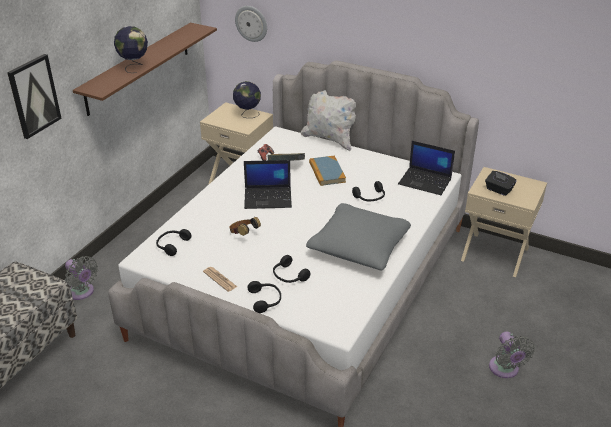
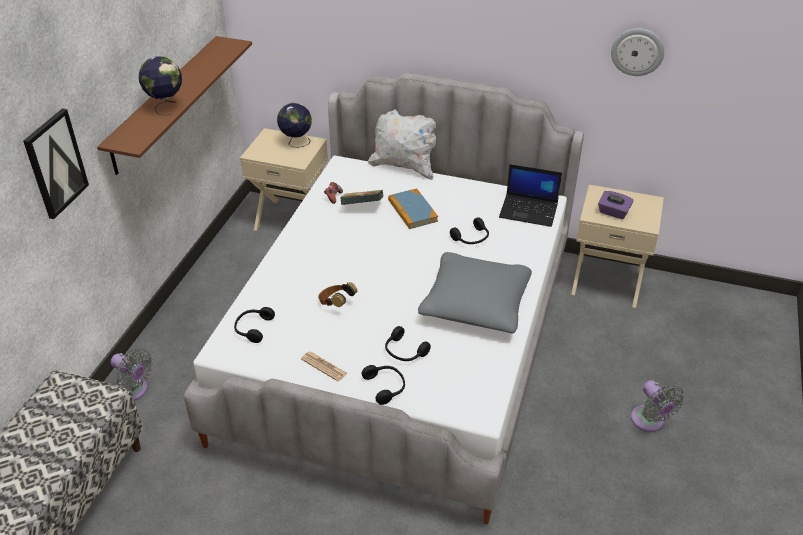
camera: 10 degrees left, 5 degrees up
wall clock [235,6,267,42] -> wall clock moved to [611,28,664,76]
laptop [244,160,292,209] -> none
black tissue box [485,171,516,196] -> purple tissue box [598,191,634,219]

